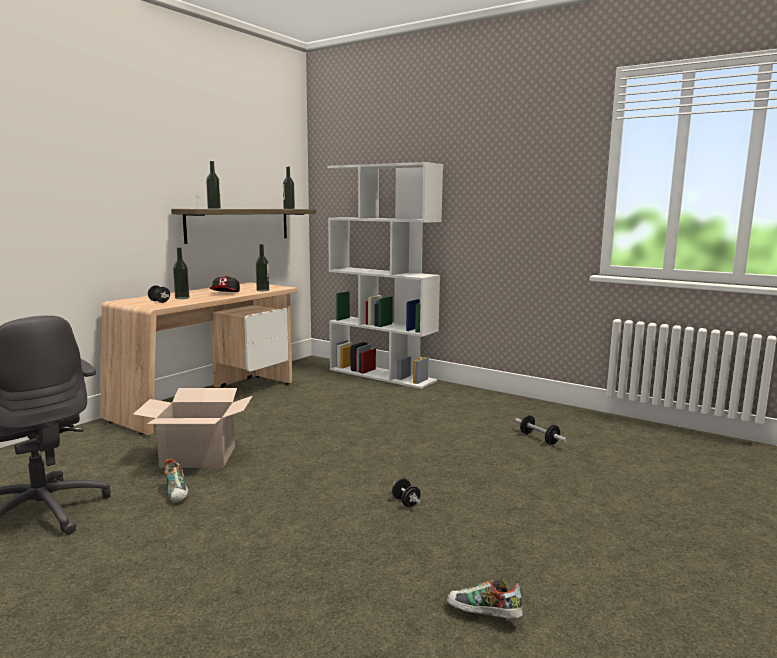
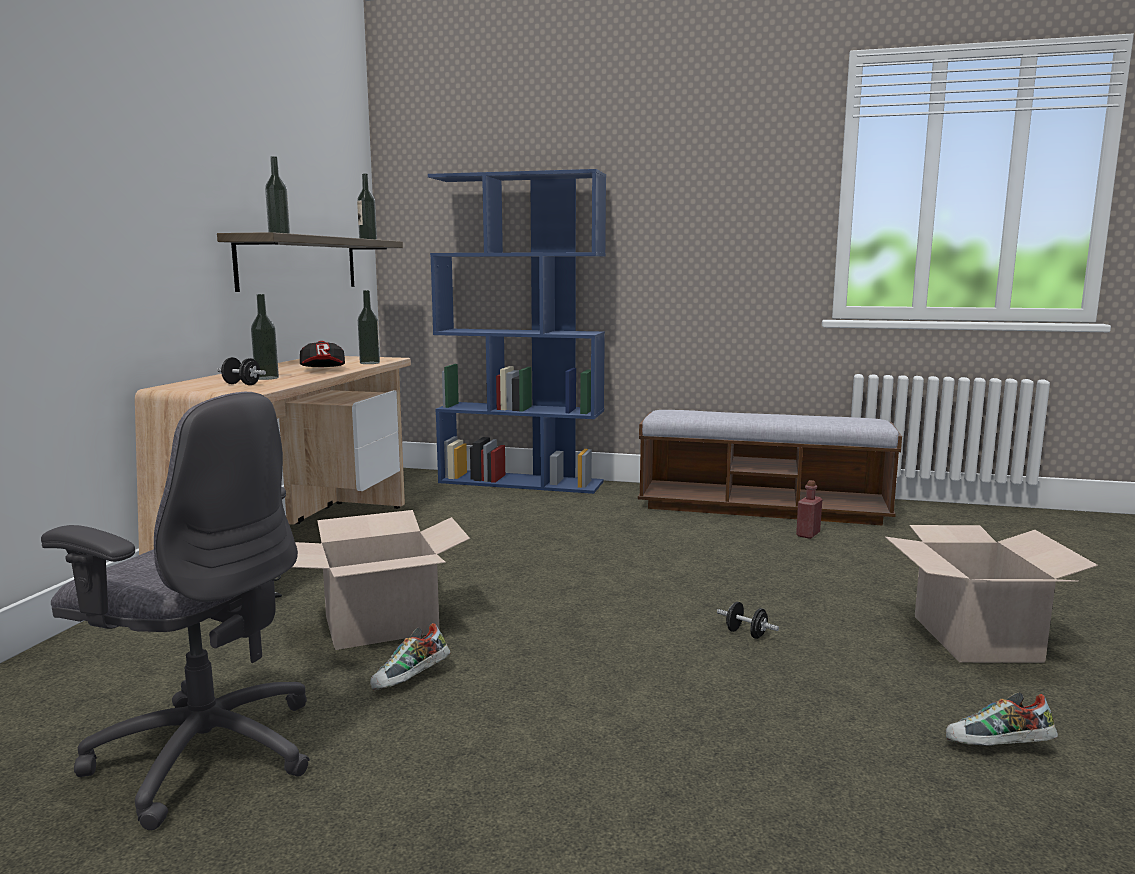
camera: 20 degrees left, 0 degrees up
shoe [165,458,188,503] -> shoe turned 90 degrees clockwise [370,623,450,690]
white bookcase [328,162,443,389] -> blue bookcase [428,169,606,494]
dumbbell [515,415,567,445] -> red bottle [796,480,822,539]
none -> bench [638,410,902,525]
none -> cardboard box [885,525,1098,663]

